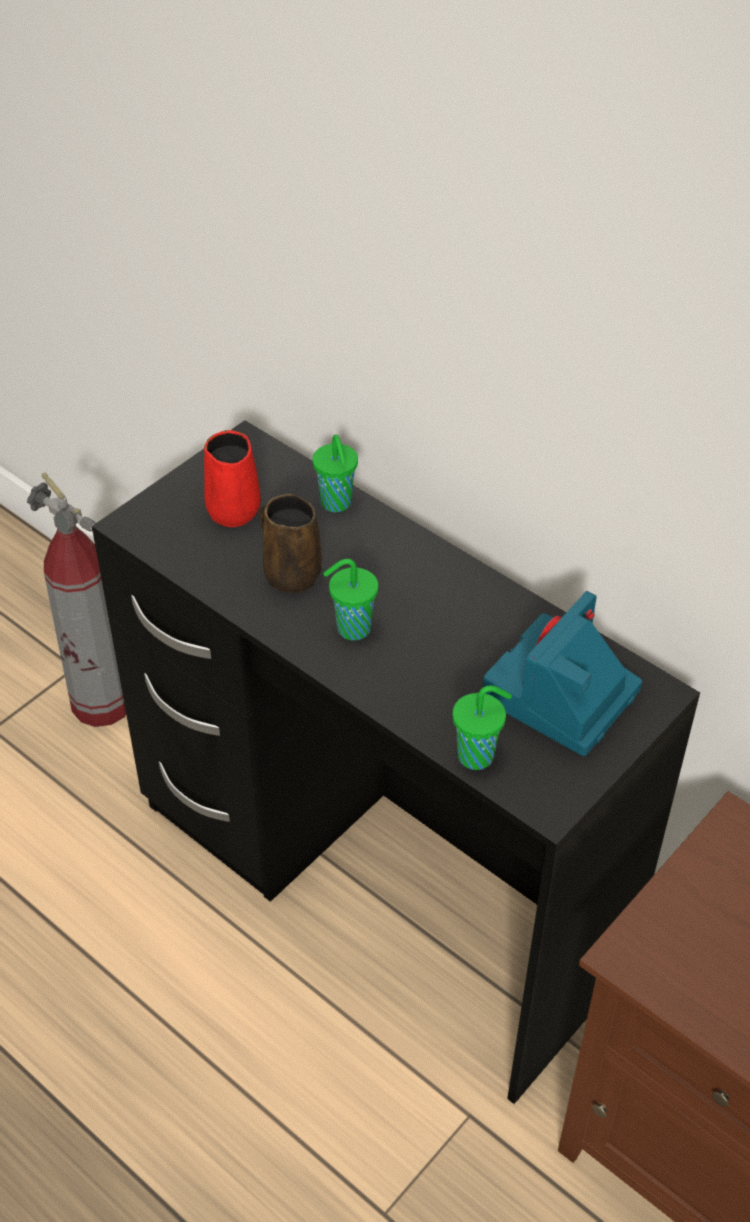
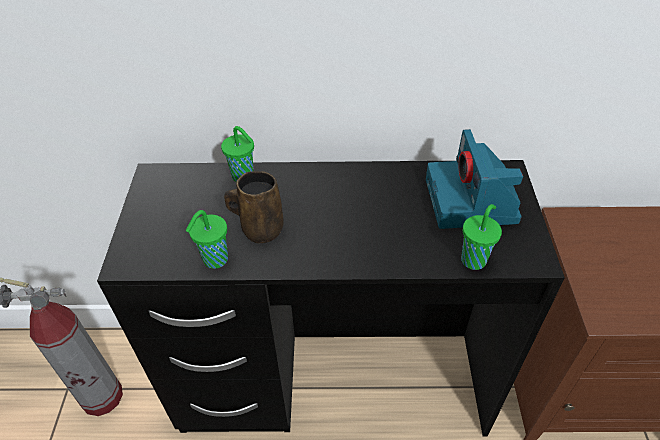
camera: 40 degrees left, 0 degrees up
red mug [204,430,261,528] -> none
green cup [323,559,379,640] -> green cup moved to [186,210,228,269]

